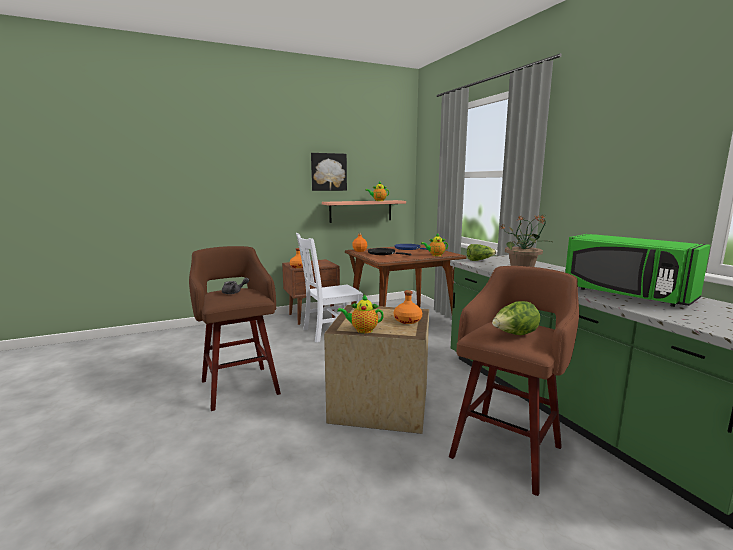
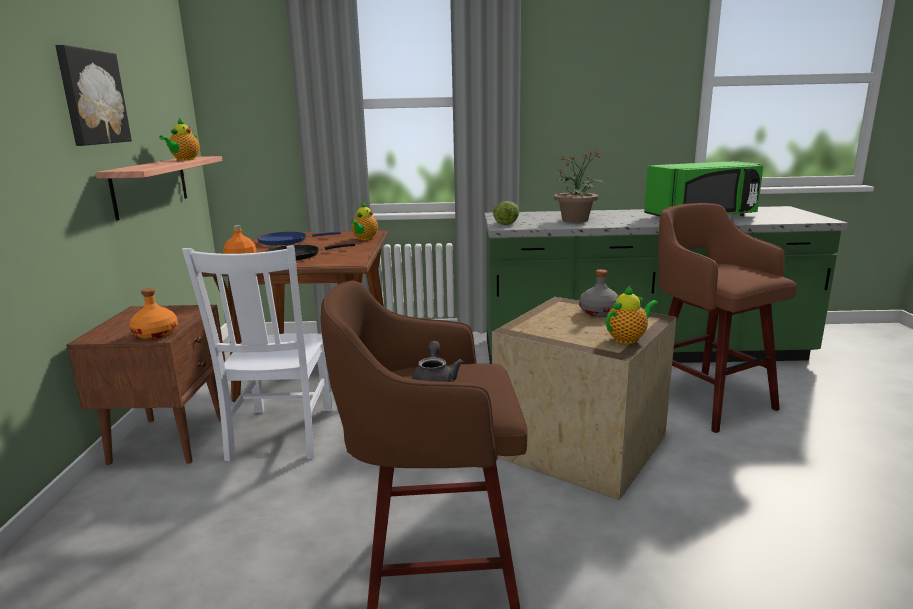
camera: 65 degrees left, 5 degrees up
teapot [337,295,384,333] -> teapot turned 150 degrees counterclockwise [606,285,658,344]
orange bottle [394,290,422,324] -> grey bottle [579,269,618,317]
lettuce [492,301,540,335] -> none

